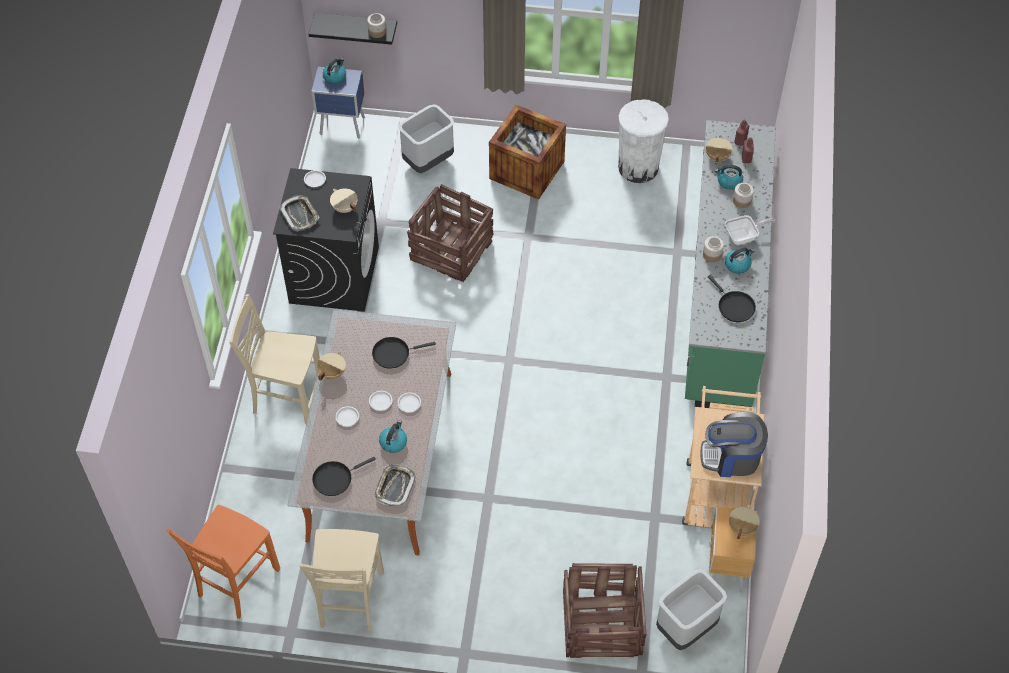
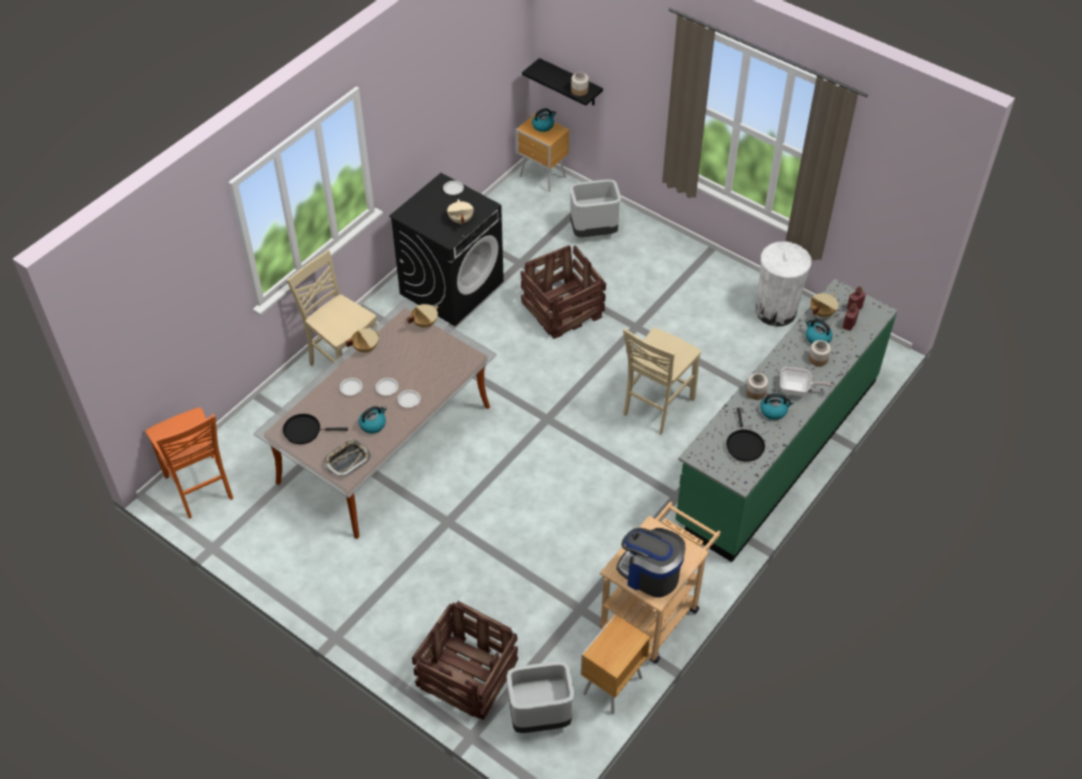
camera: 30 degrees right, 5 degrees down
orange chair [166,505,280,619] -> orange chair turned 90 degrees counterclockwise [145,407,233,518]
tray [279,195,320,231] -> none
beige chair [299,529,384,631] -> beige chair moved to [623,328,701,435]
blue nightstand [311,67,365,139] -> brown nightstand [516,113,569,192]
black frying pan [372,337,436,369] -> none
crate [489,105,566,200] -> none
beige cooking pot [729,505,760,540] -> beige cooking pot moved to [407,304,438,328]

